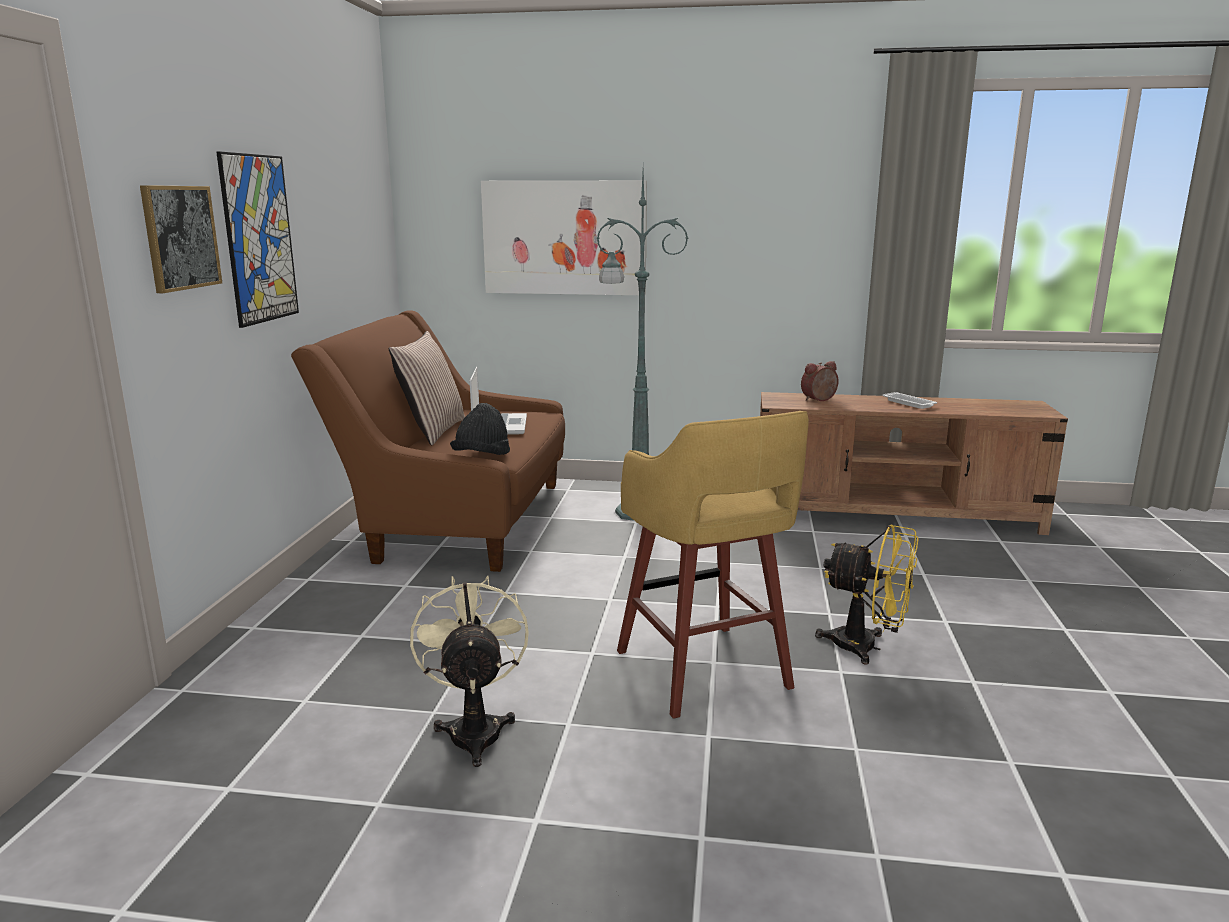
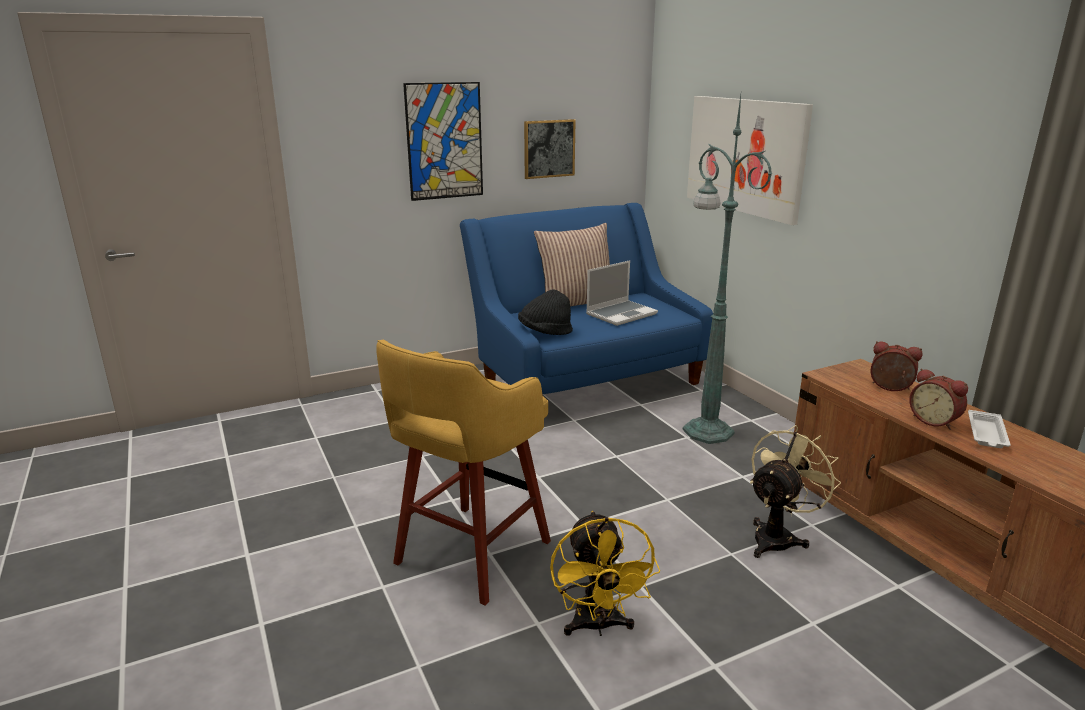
camera: 55 degrees right, 5 degrees up
picture [140,185,222,293] -> picture moved to [524,119,575,179]
brown sofa [291,310,565,572] -> blue sofa [460,203,713,394]
beige fan [410,576,529,767] -> beige fan moved to [750,425,841,558]
none -> alarm clock [910,369,968,430]

